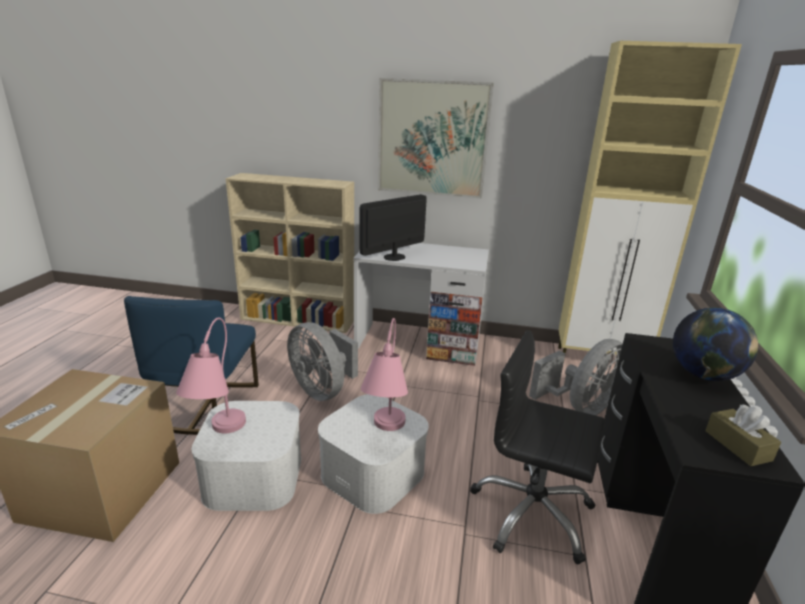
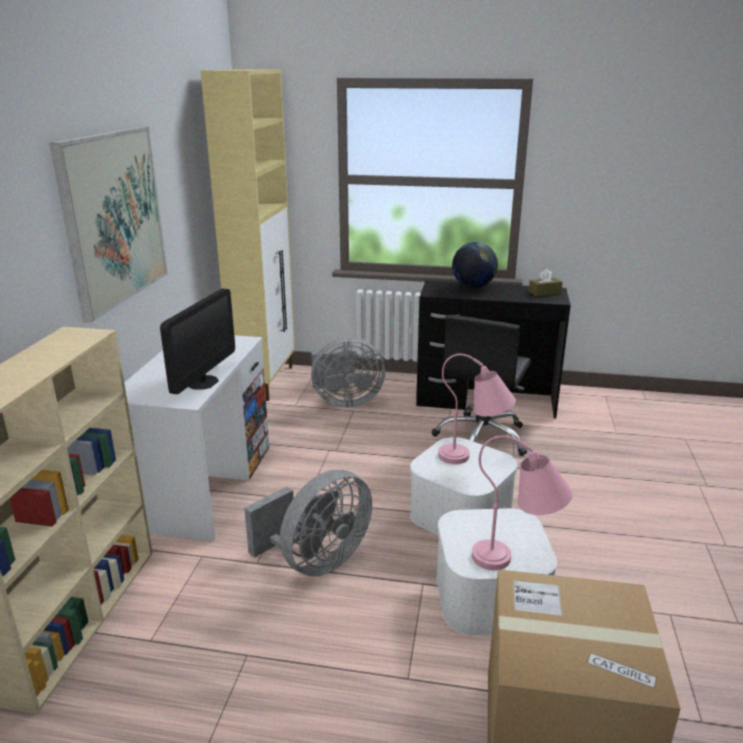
camera: 90 degrees left, 0 degrees up
blue chair [124,296,259,435] -> none
monitor [360,194,427,261] -> monitor turned 120 degrees counterclockwise [160,288,235,394]
grey fan [529,339,623,415] -> grey fan turned 120 degrees clockwise [311,337,385,408]

